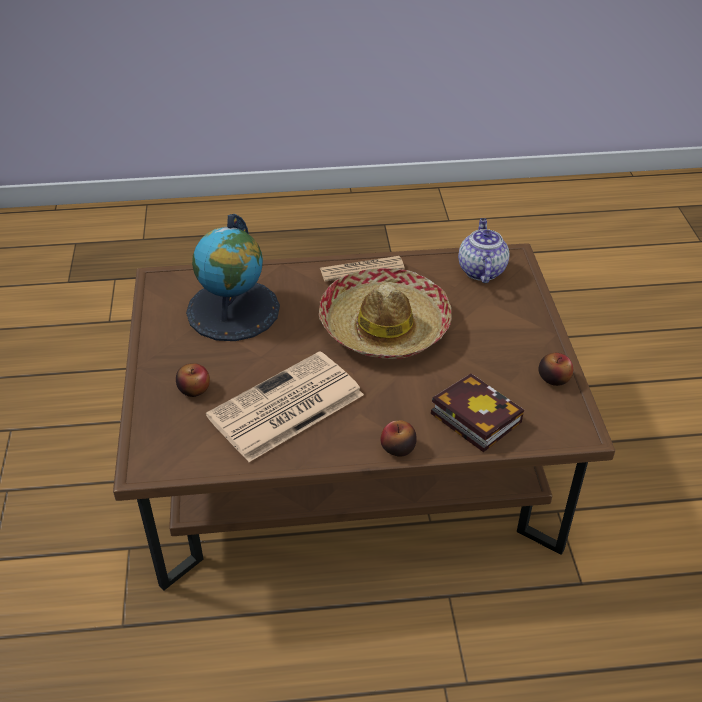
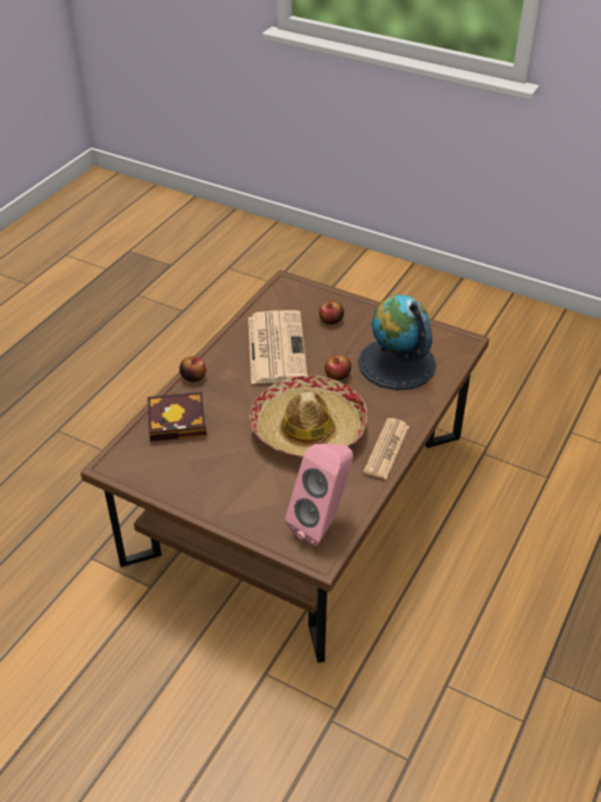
camera: 125 degrees right, 0 degrees up
teapot [458,218,510,283] -> pink speaker [285,444,353,546]
apple [538,353,573,386] -> apple moved to [325,354,351,380]

